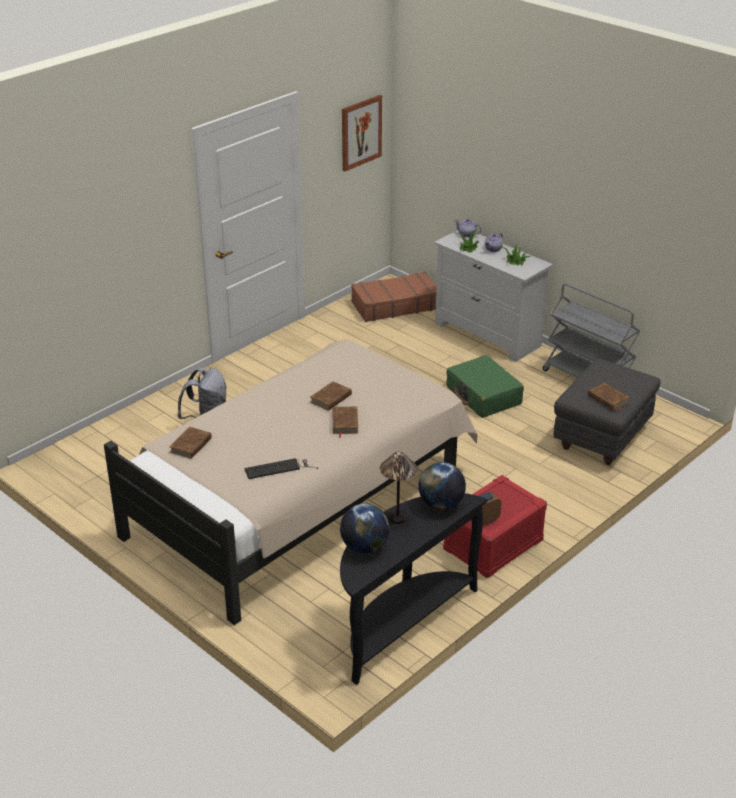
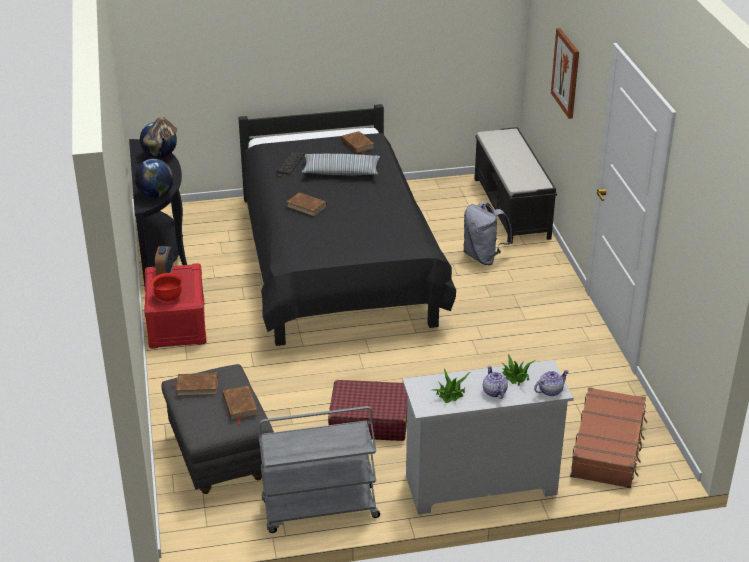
camera: 125 degrees right, 0 degrees up
beige bed [104,339,478,625] -> black bed [238,104,456,346]
brown book [310,381,352,411] -> brown book moved to [222,385,258,424]
picture [342,95,382,171] -> picture moved to [551,28,579,119]
green suitcase [446,355,524,418] -> red suitcase [328,380,407,441]
none -> red bowl [151,273,183,302]
none -> pillow [302,154,380,175]
none -> black bench [475,127,557,244]

